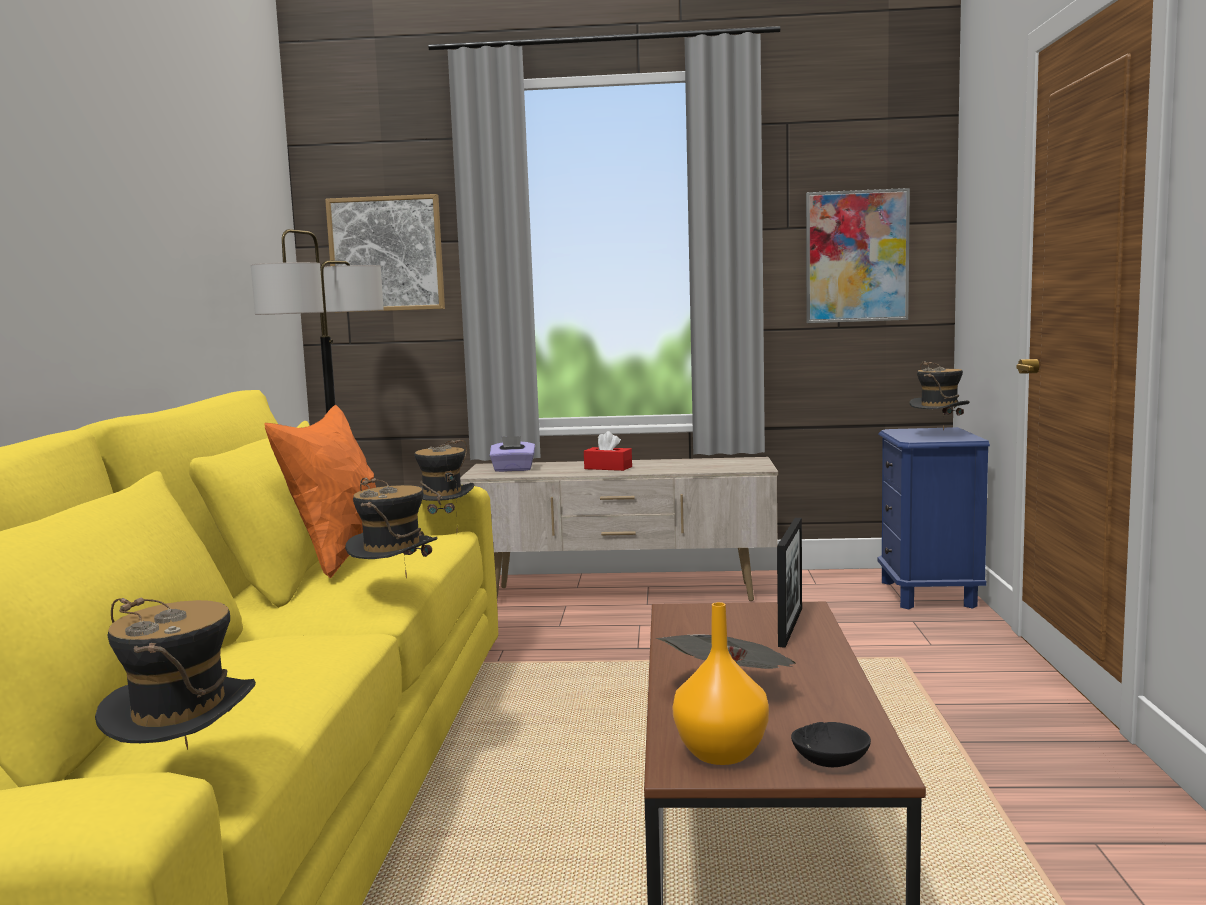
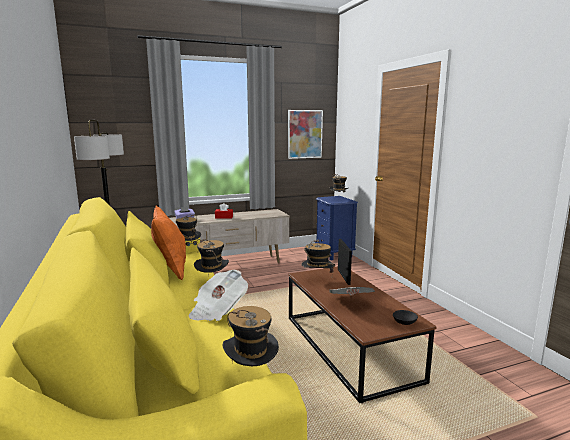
camera: 25 degrees left, 5 degrees up
picture [325,194,445,313] -> none
orange vase [672,602,769,765] -> none
none -> newspaper [189,270,248,321]
none -> hat [302,239,335,273]

